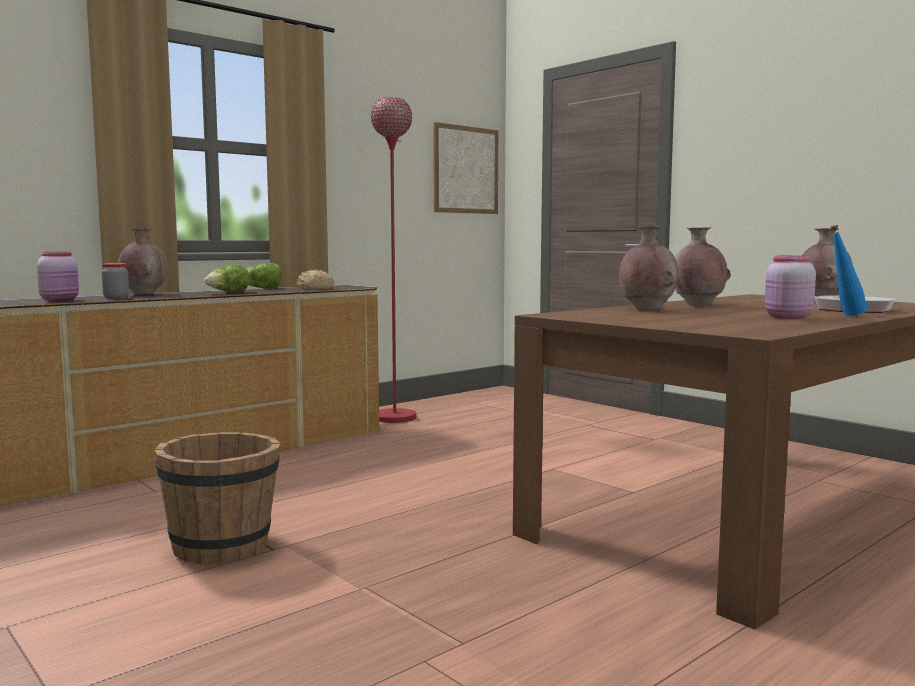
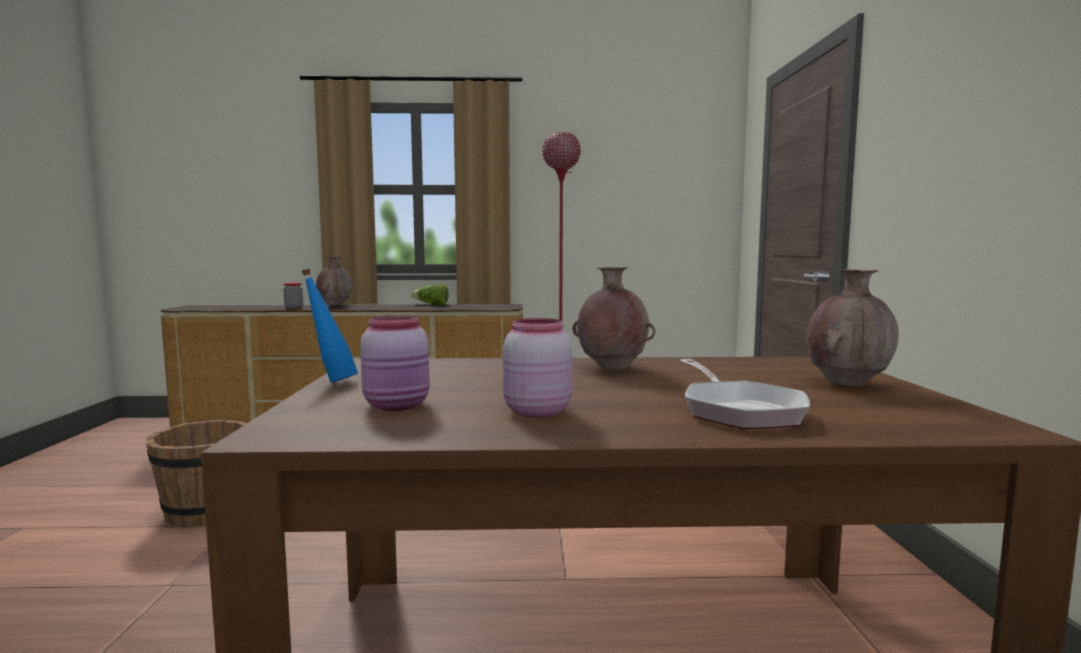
camera: 40 degrees right, 0 degrees up
pink jar [37,251,79,301] -> pink jar moved to [360,315,429,411]
lettuce [204,264,250,292] -> none
bread [297,269,335,290] -> none
picture [433,122,498,214] -> none
brown vase [619,226,678,310] -> none
blue bottle [831,225,868,316] -> blue bottle moved to [301,269,358,383]

